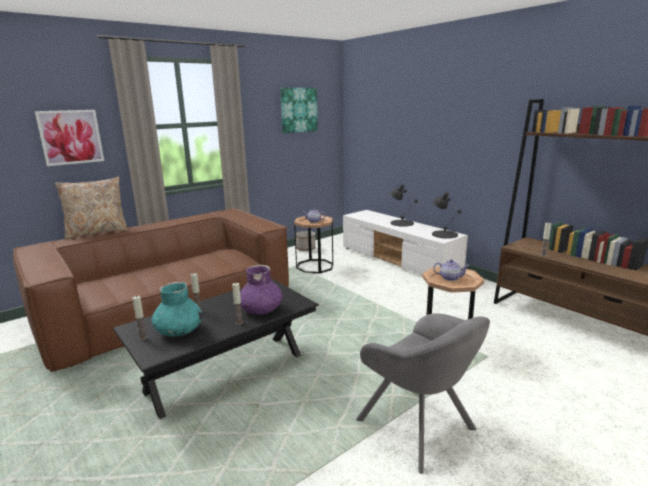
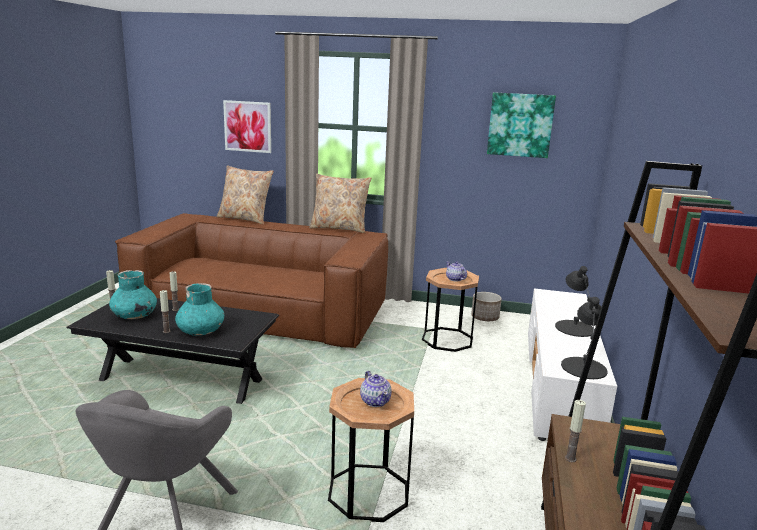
camera: 50 degrees right, 0 degrees up
purple vase [240,265,282,315] -> turquoise vase [175,283,224,336]
none -> beige pillow [309,174,371,233]

